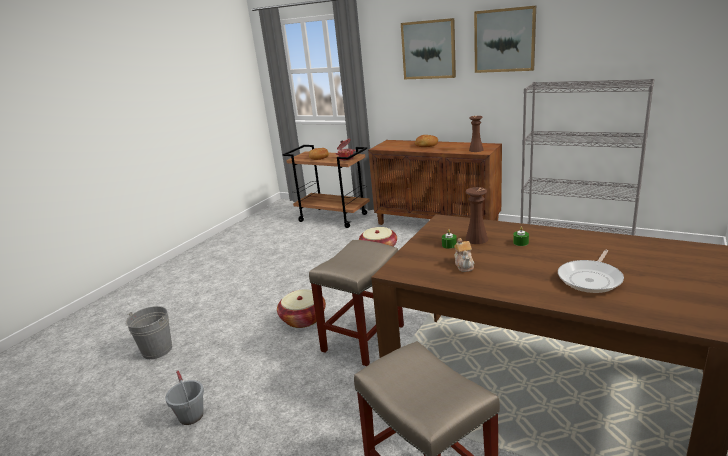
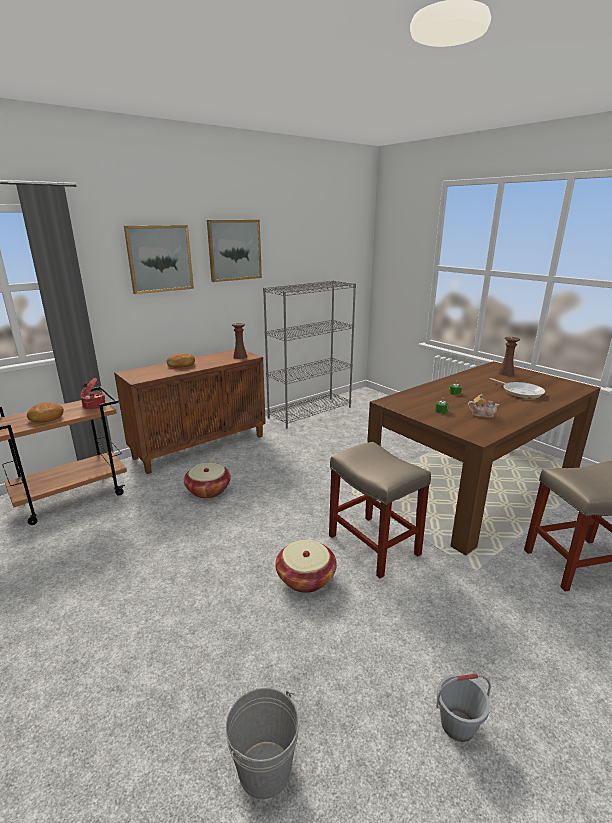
camera: 70 degrees left, 0 degrees up
brown vase [465,187,488,244] -> brown vase moved to [498,337,520,376]

